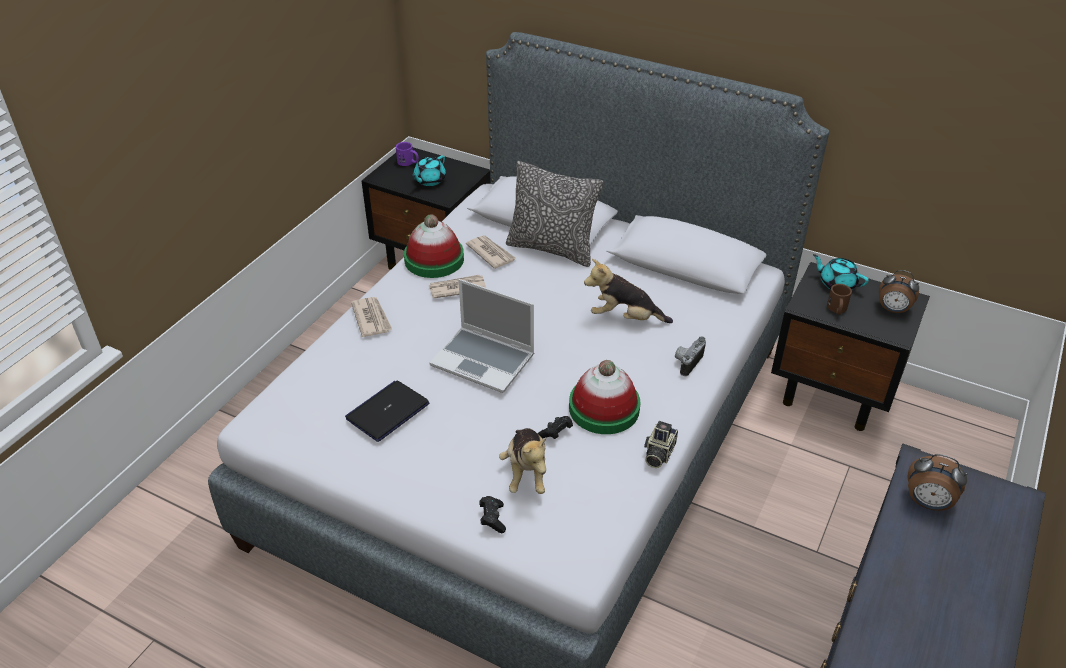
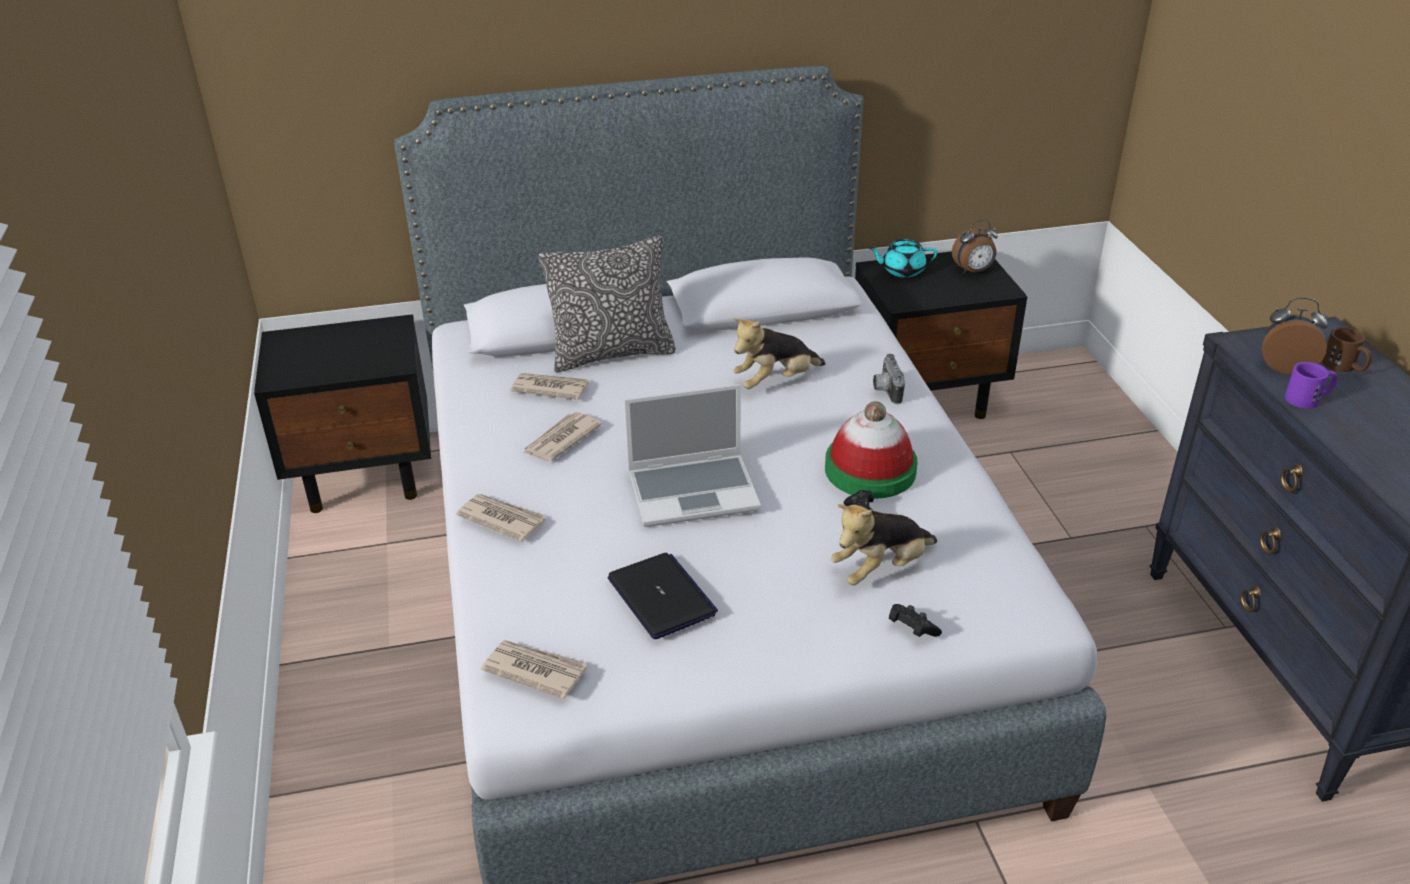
camera: 40 degrees left, 5 degrees down
laptop [345,380,430,442] -> laptop turned 150 degrees clockwise [608,553,718,639]
purple mug [396,142,419,166] -> purple mug moved to [1285,362,1338,409]
hat [404,214,464,278] -> none
turquoise teapot [411,155,446,186] -> none
plush toy [499,428,546,494] -> plush toy turned 105 degrees clockwise [831,504,937,585]
camera [644,421,678,468] -> none
brown mug [827,284,852,315] -> brown mug moved to [1322,327,1372,372]
alarm clock [907,454,967,511] -> alarm clock turned 150 degrees counterclockwise [1262,297,1328,374]
none -> newspaper [481,640,587,699]

